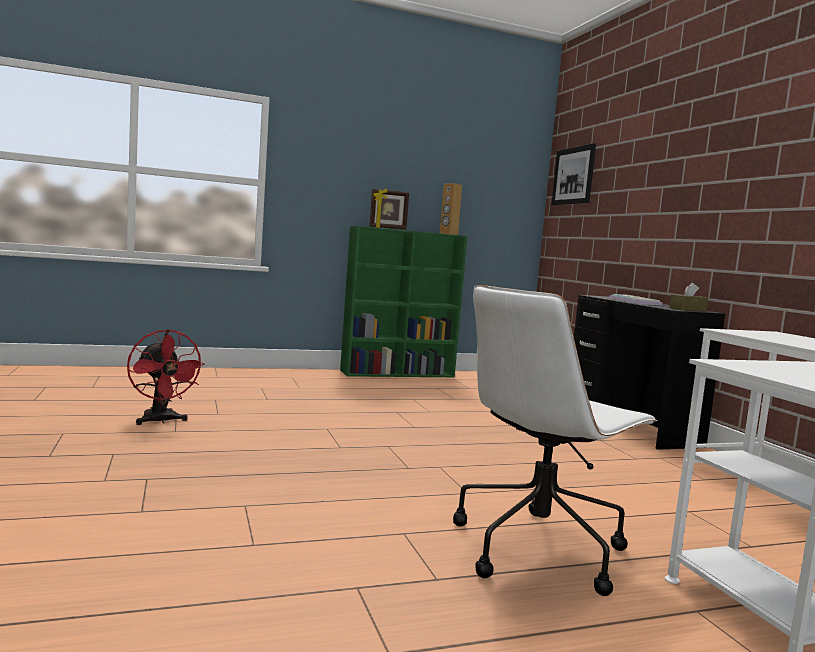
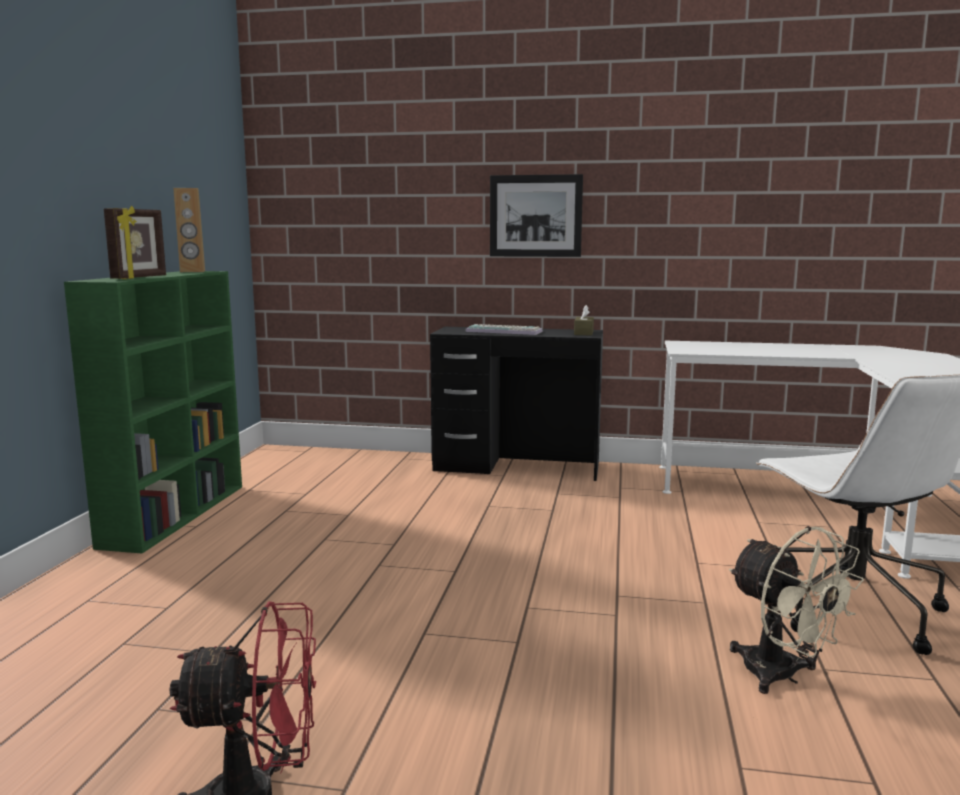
camera: 60 degrees left, 5 degrees up
picture [551,143,596,205] -> picture moved to [490,174,583,257]
none -> beige fan [729,526,864,694]

